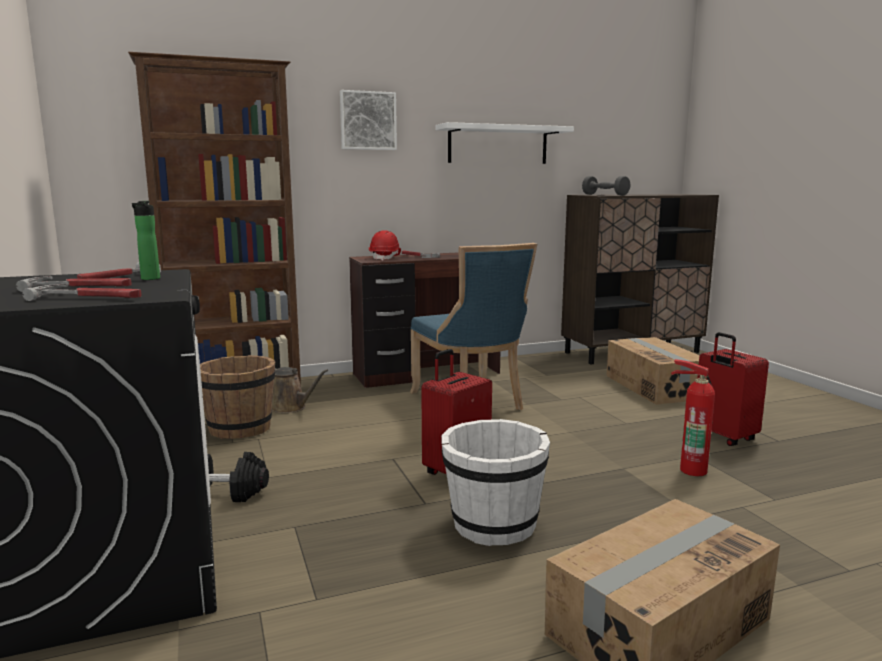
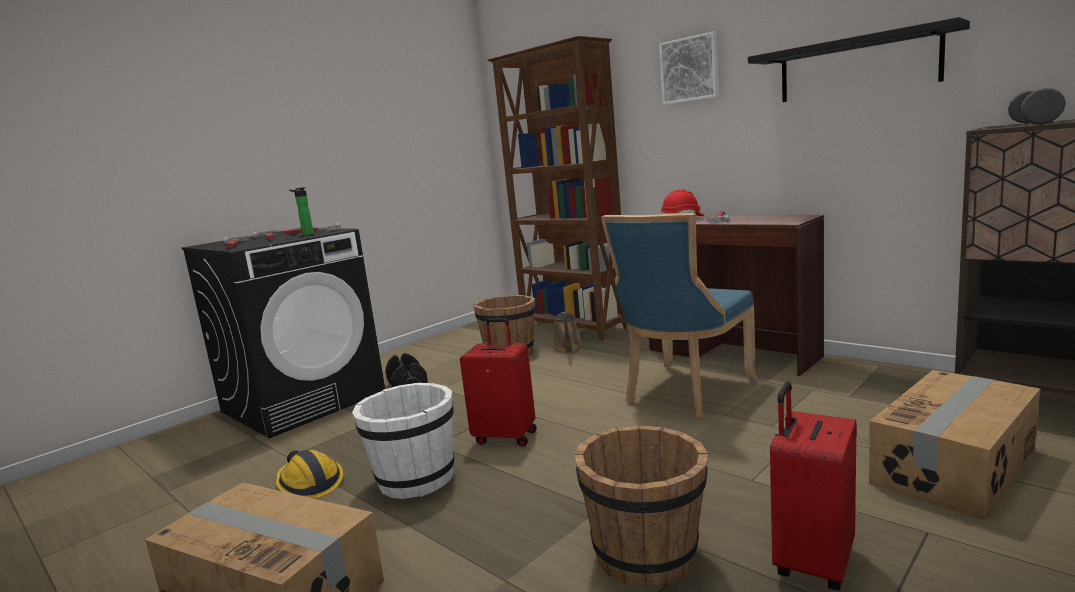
camera: 65 degrees right, 0 degrees up
white shelf [435,122,574,164] -> black shelf [748,17,970,102]
fire extinguisher [671,359,715,476] -> brown bucket [574,425,708,587]
none -> hard hat [276,450,343,499]

